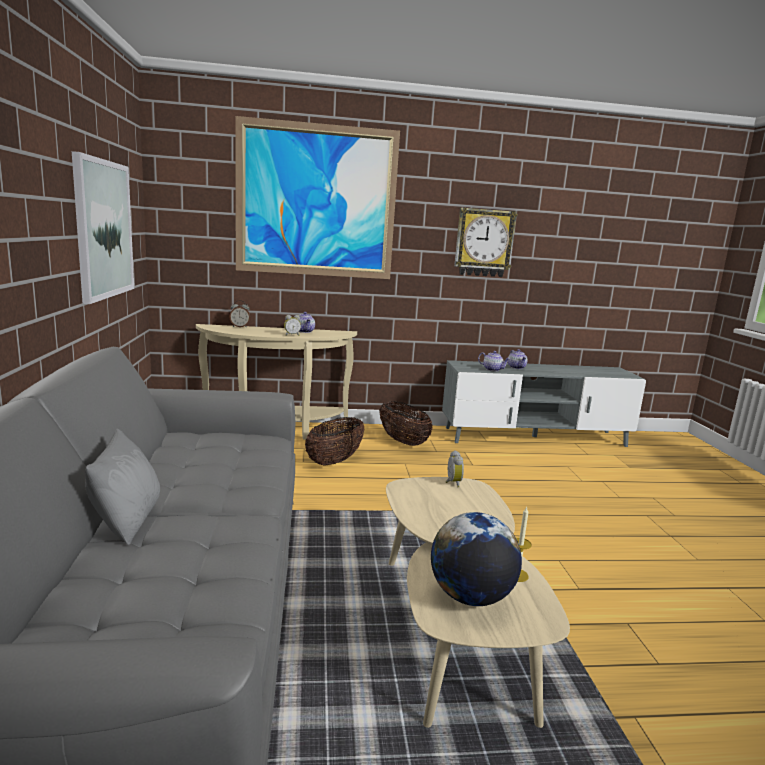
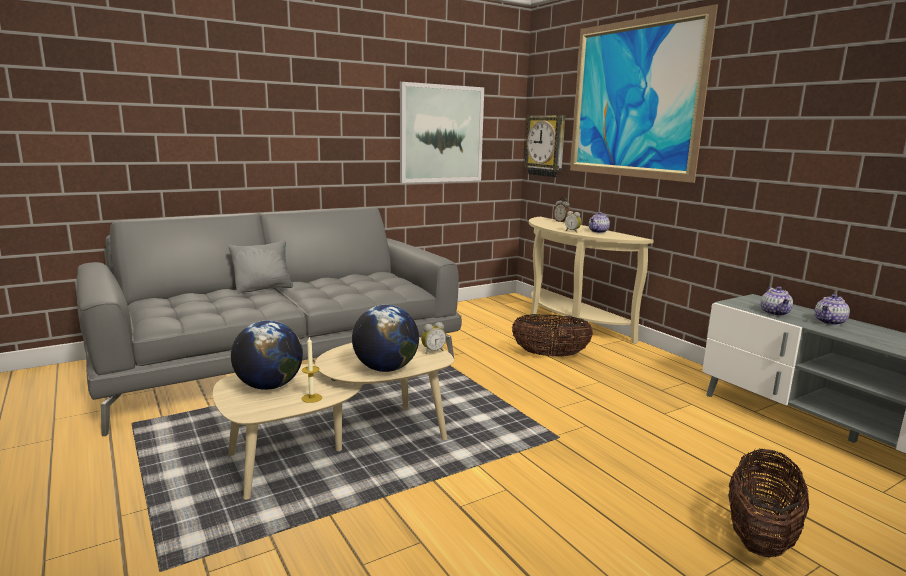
camera: 65 degrees right, 0 degrees up
basket [379,401,433,446] -> basket moved to [728,448,809,558]
wall clock [454,207,518,277] -> wall clock moved to [523,115,565,177]
none -> globe [352,305,419,372]

